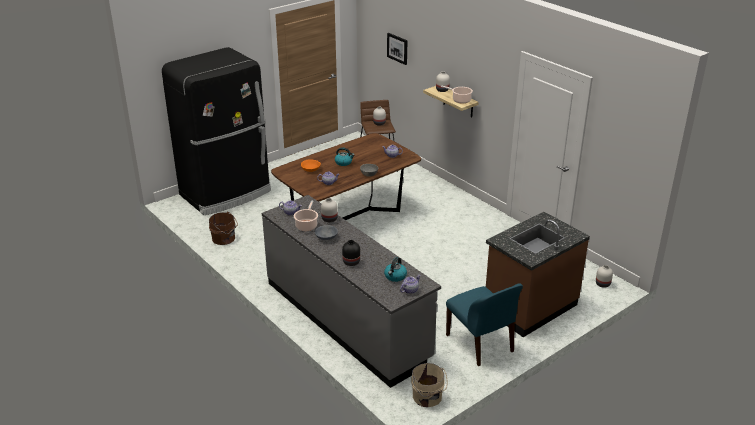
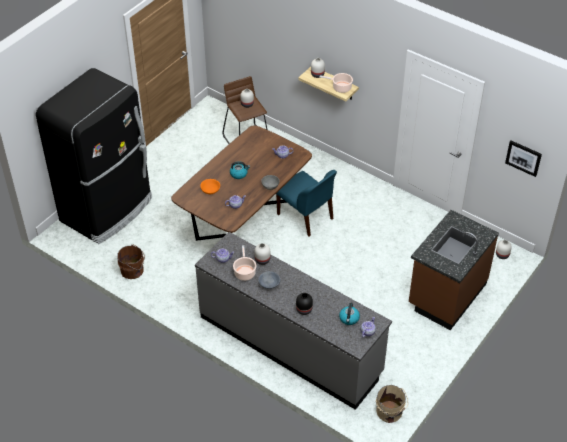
camera: 15 degrees left, 15 degrees up
picture [387,33,407,65] -> picture moved to [505,141,542,177]
blue chair [446,283,523,366] -> blue chair moved to [276,170,337,237]

